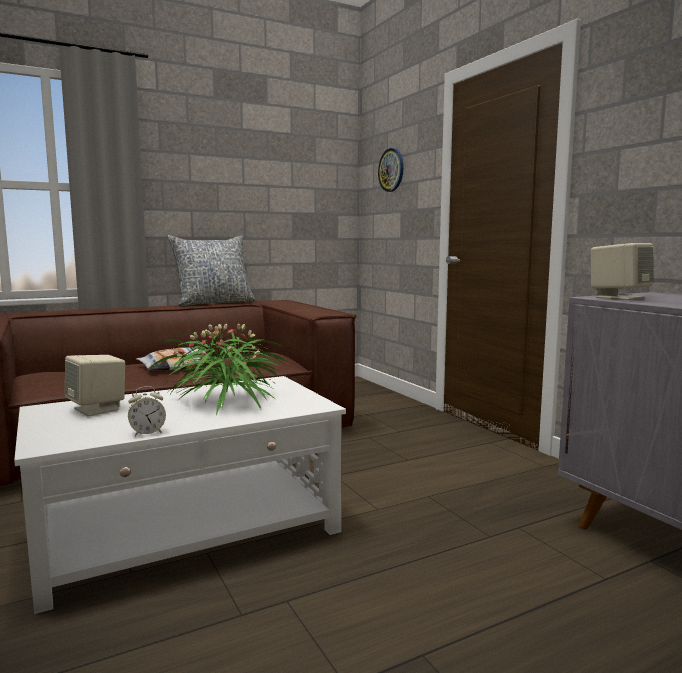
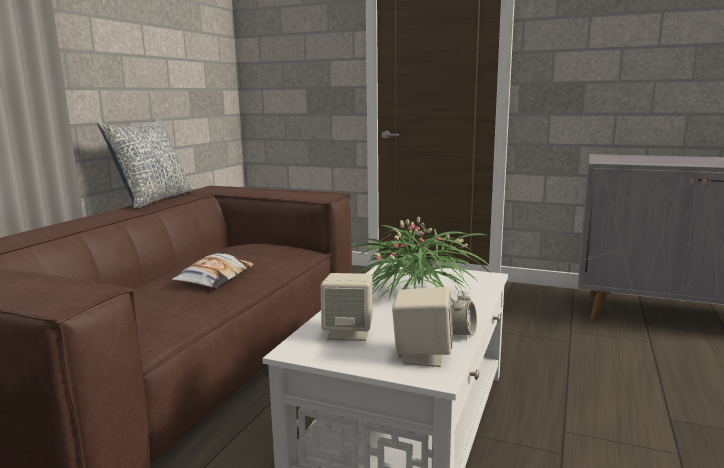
camera: 40 degrees left, 5 degrees up
wall clock [378,148,404,192] -> none
beige speaker [591,243,653,300] -> beige speaker moved to [392,287,453,367]

